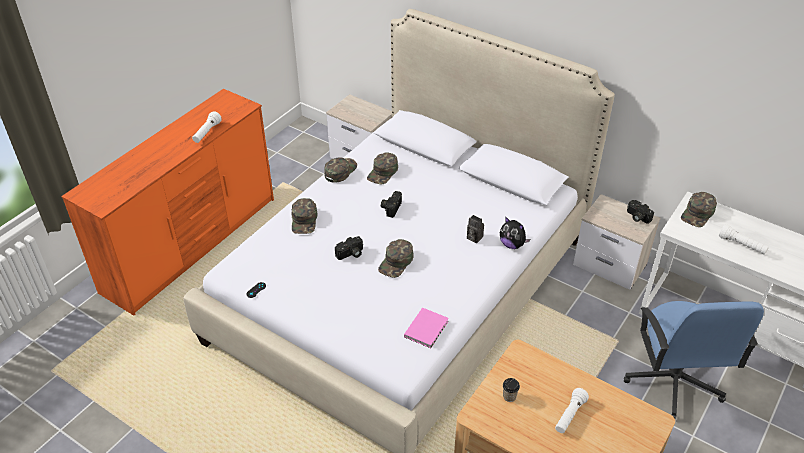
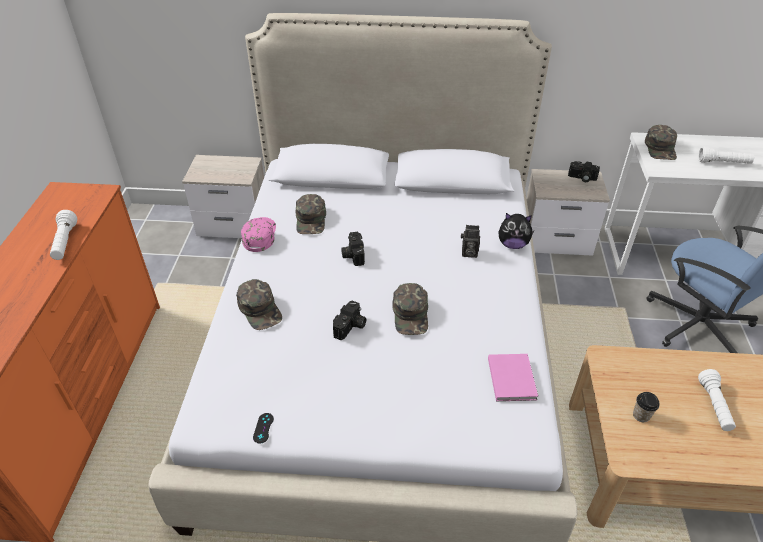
camera: 30 degrees left, 0 degrees up
green cap [324,158,357,183] -> pink cap [241,217,276,252]

